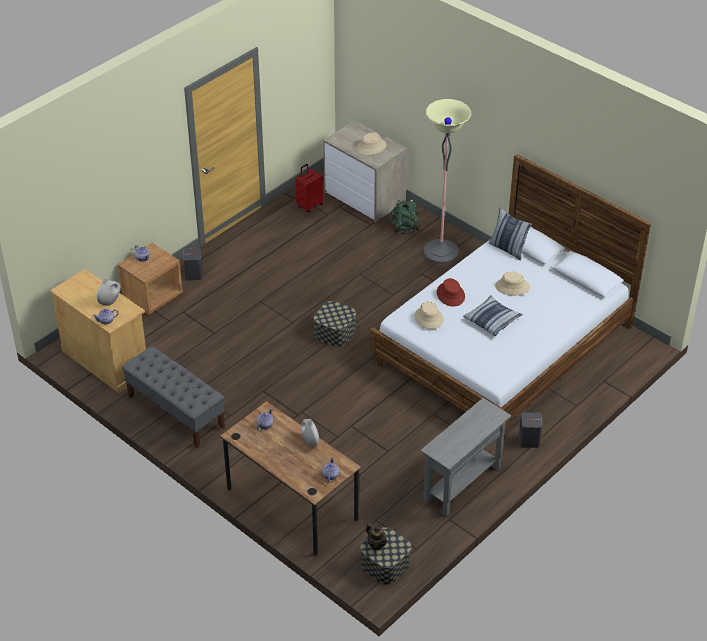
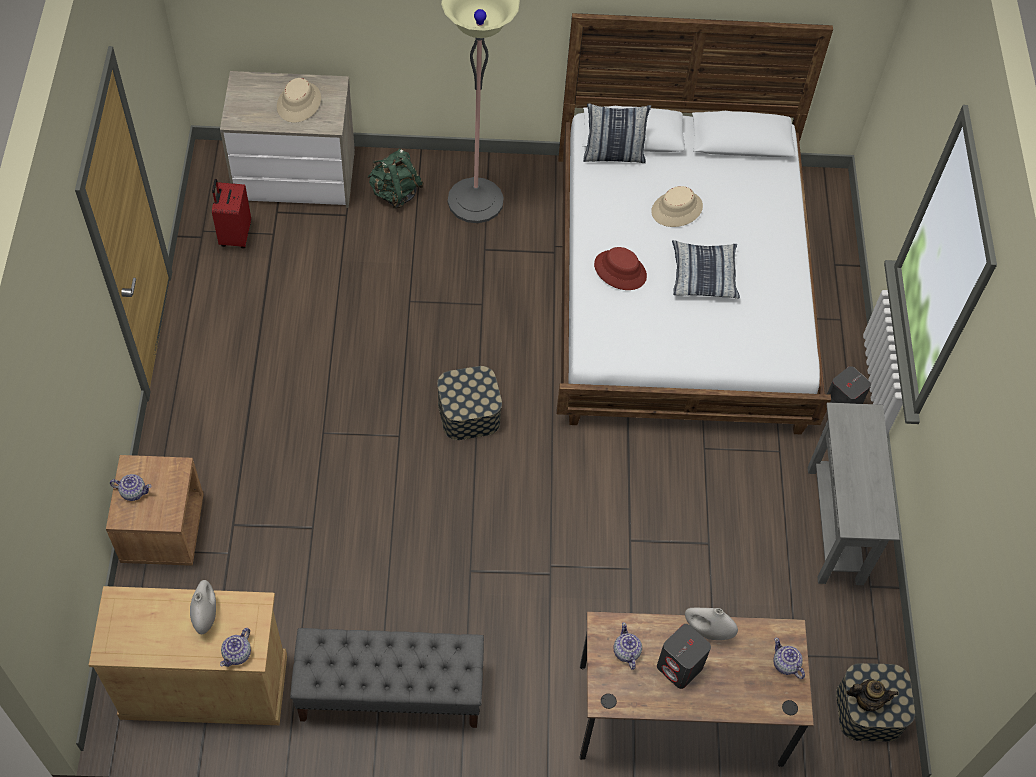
camera: 45 degrees left, 15 degrees up
grey speaker [183,248,203,280] -> grey speaker moved to [657,624,711,689]
beige hat [414,301,443,329] -> none

